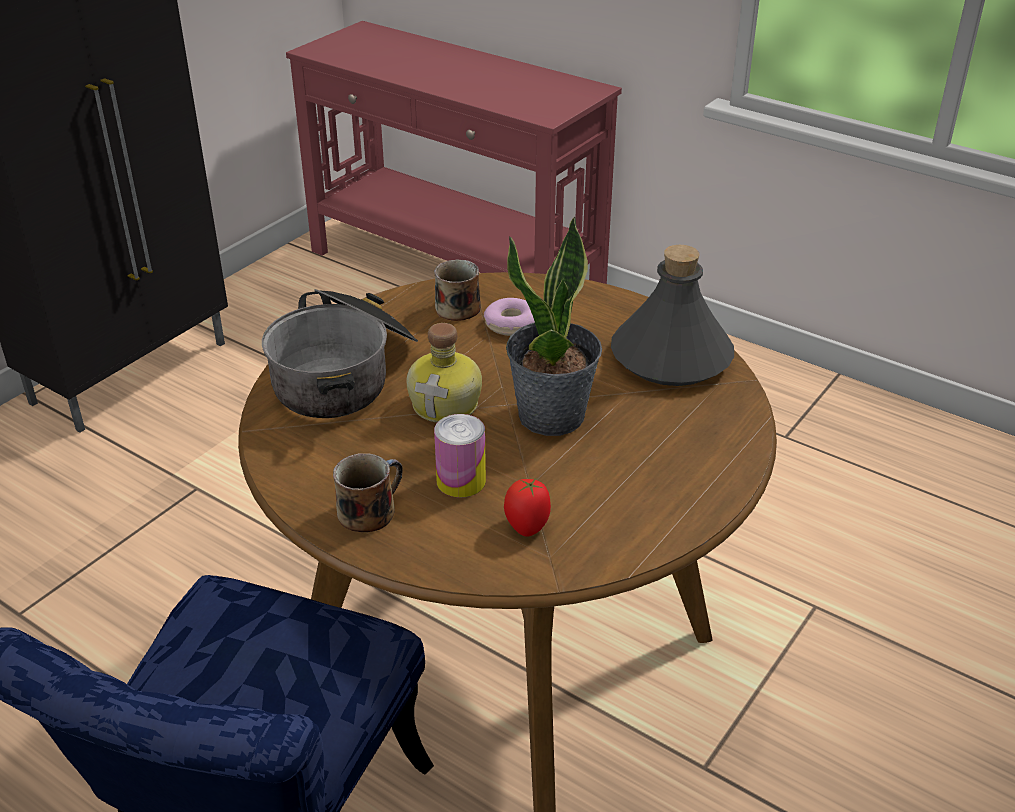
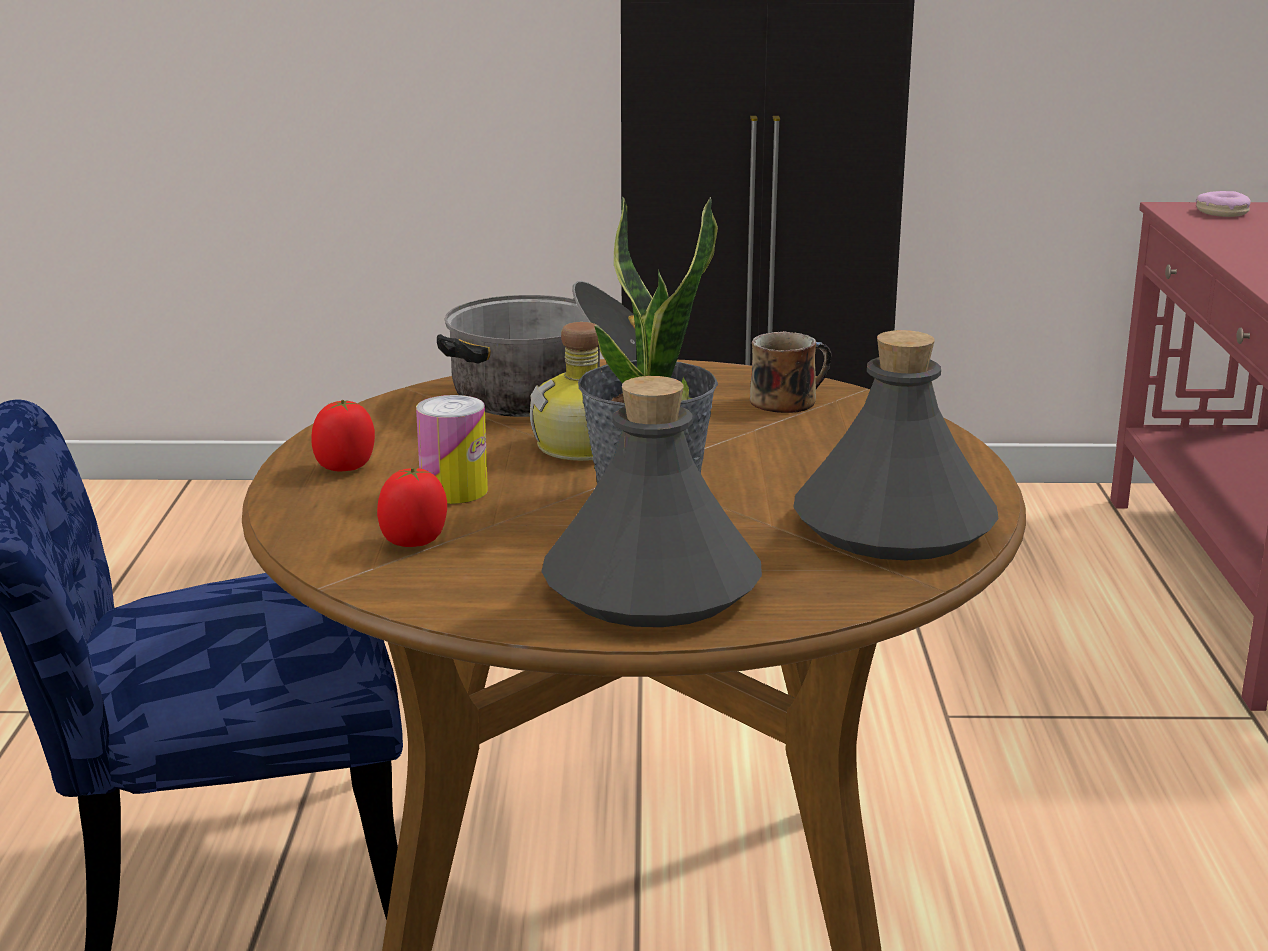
camera: 55 degrees right, 15 degrees down
mug [333,453,403,532] -> tomato [311,400,375,471]
donut [484,298,535,336] -> donut moved to [1196,191,1251,217]
none -> grey bottle [541,376,762,627]

